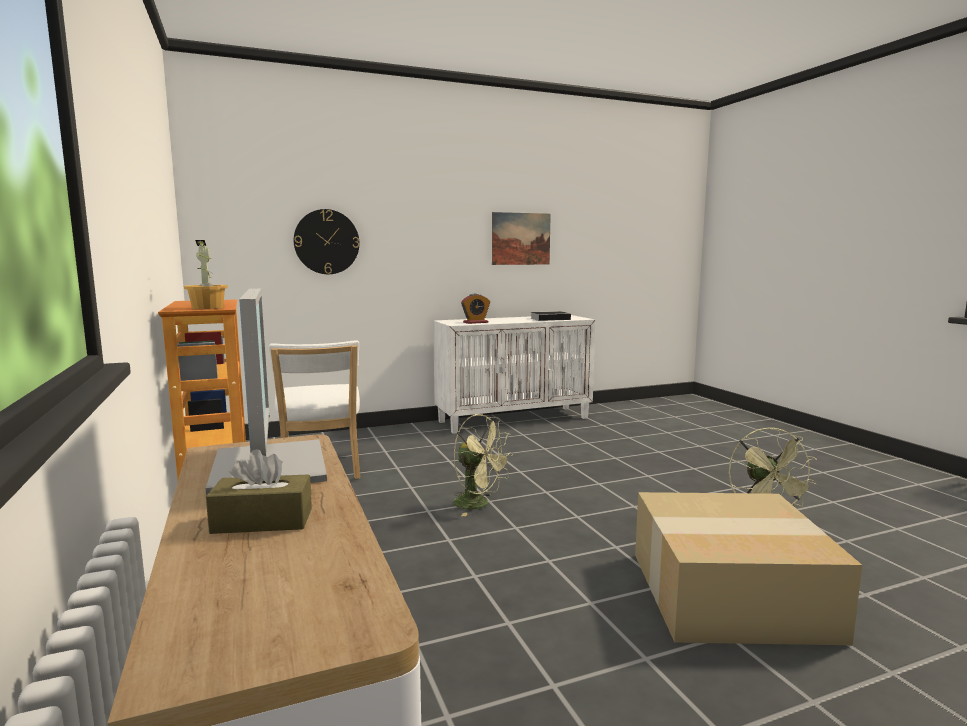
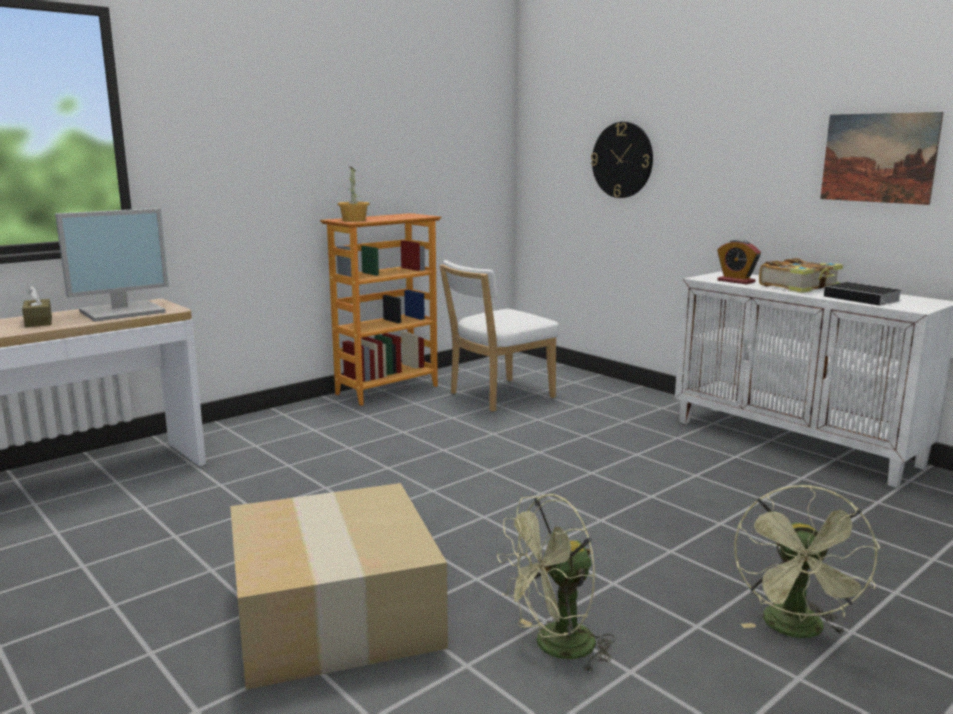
camera: 70 degrees right, 5 degrees up
green fan [454,414,513,516] -> green fan moved to [734,485,880,638]
none -> book [759,258,843,293]

